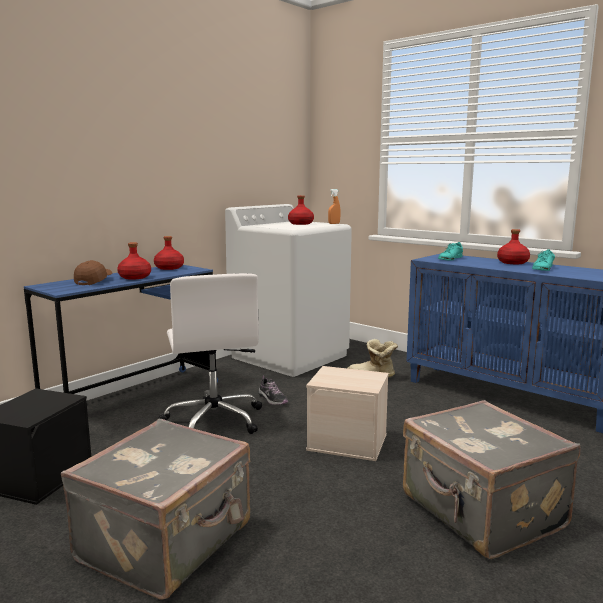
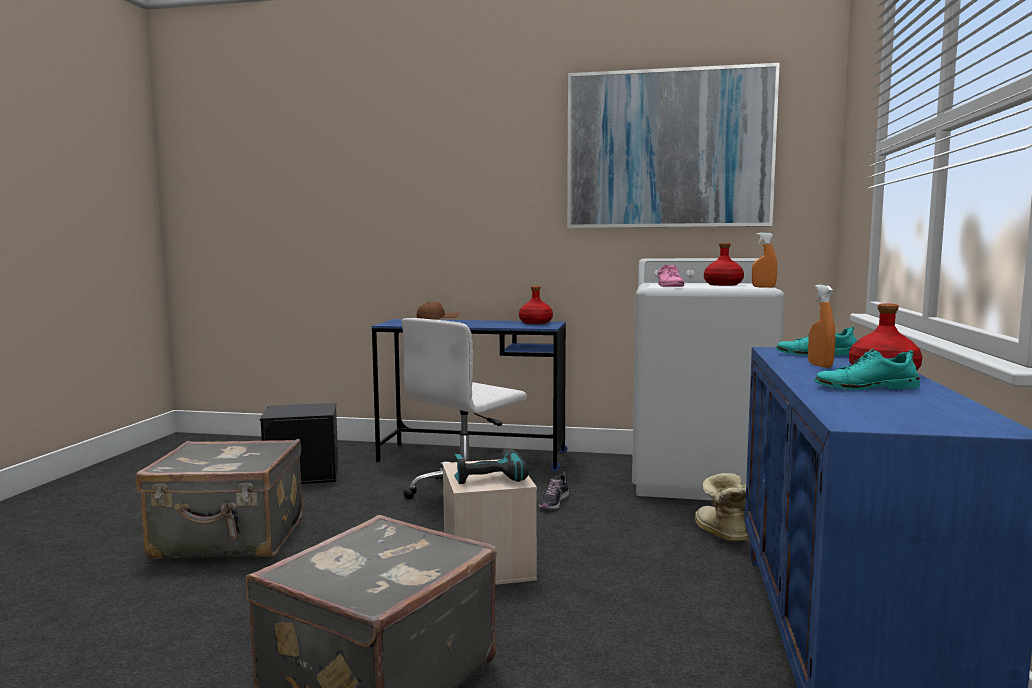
camera: 60 degrees right, 5 degrees down
red bottle [117,242,151,280] -> none
none -> power drill [454,448,529,484]
none -> picture [567,63,780,228]
none -> pink shoe [658,265,684,287]
none -> orange spray bottle [808,285,835,368]

